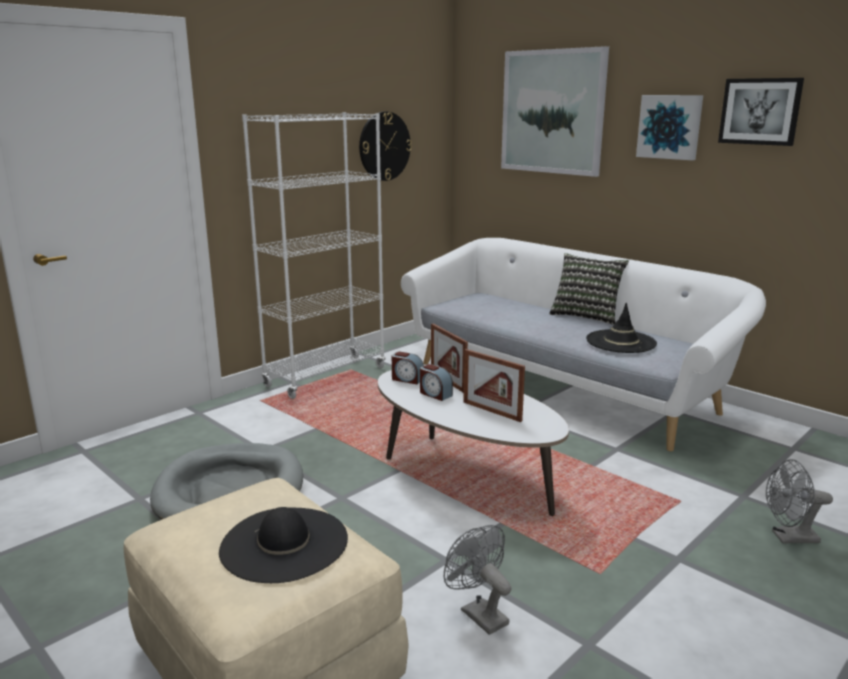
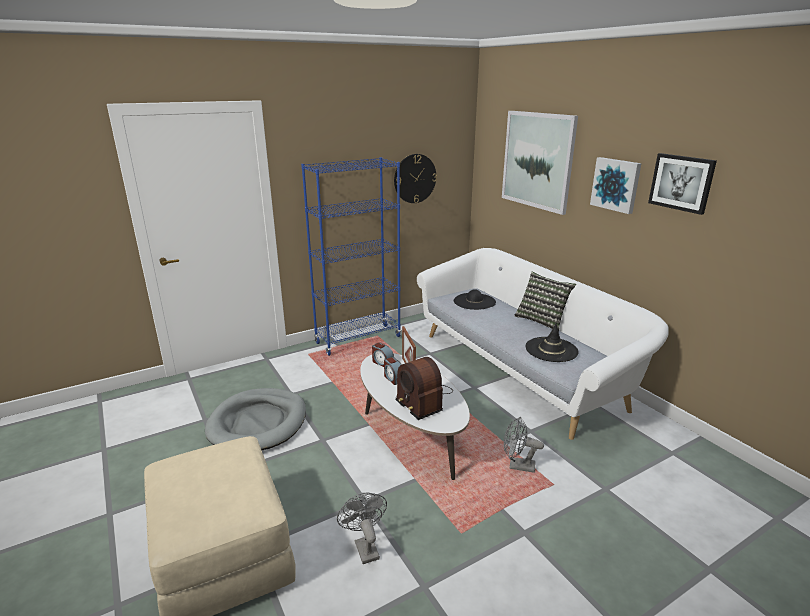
camera: 15 degrees right, 5 degrees up
black hat [219,507,348,583] -> black hat moved to [454,289,496,310]
white bookcase [242,112,385,399] -> blue bookcase [301,157,401,356]
picture frame [463,349,525,422] -> radio [396,357,453,420]
grey fan [766,459,833,544] -> grey fan moved to [504,417,544,473]

